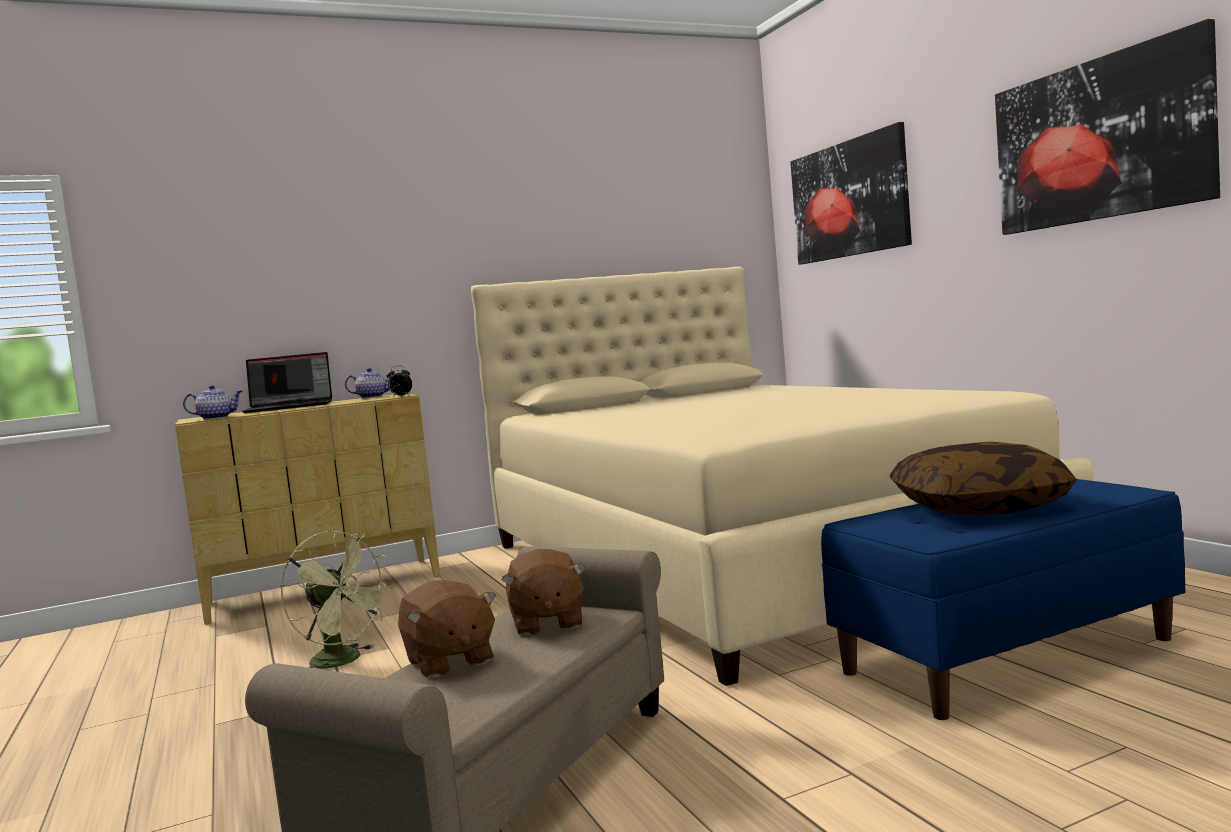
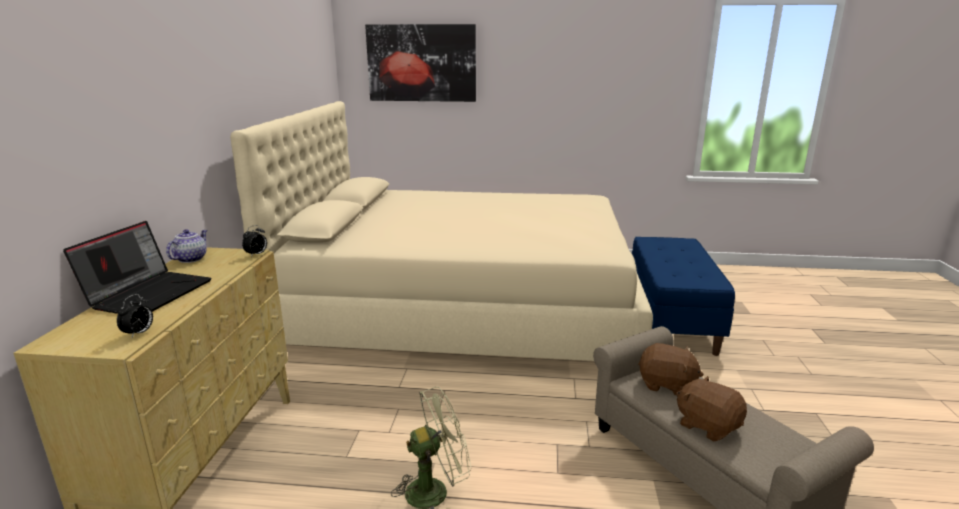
camera: 60 degrees left, 15 degrees up
teapot [183,385,242,420] -> alarm clock [117,294,153,338]
brown plush toy [398,580,496,678] -> brown plush toy turned 135 degrees counterclockwise [676,376,747,442]
pillow [890,441,1077,515] -> none
picture [995,19,1220,235] -> none

